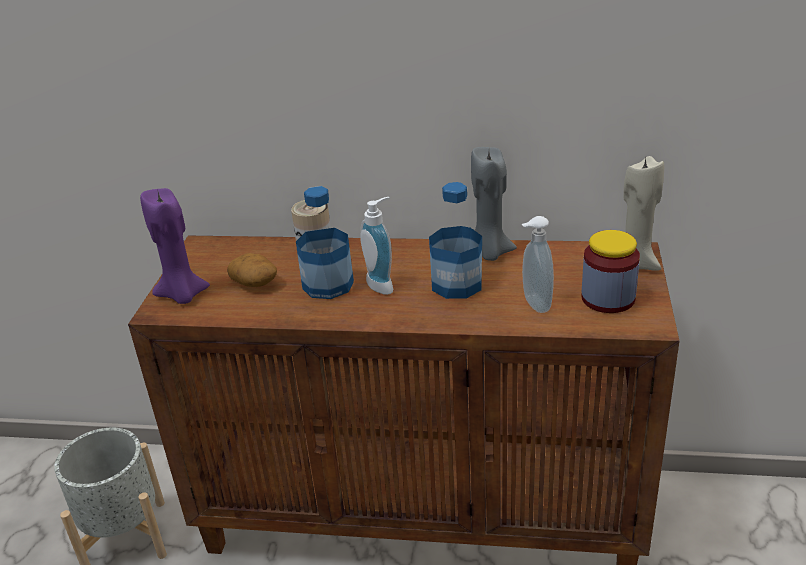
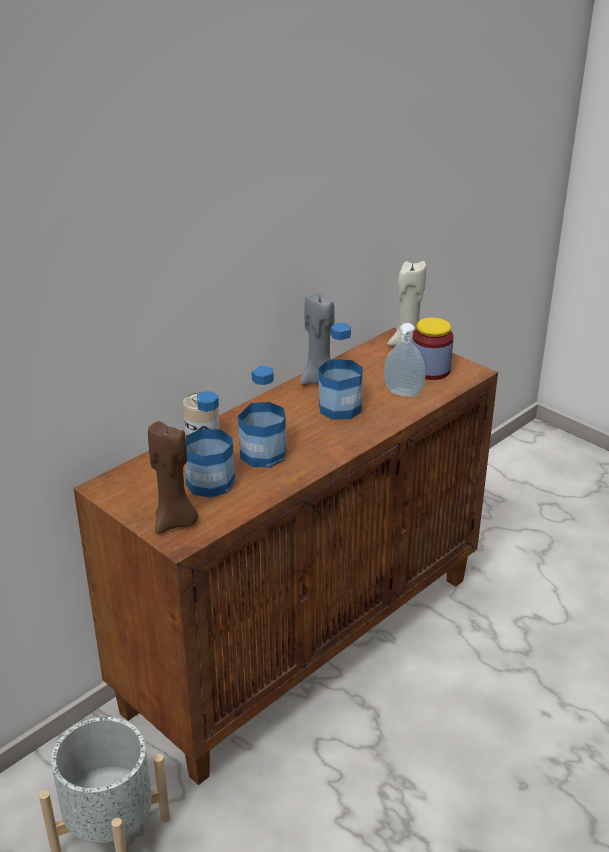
camera: 55 degrees left, 0 degrees up
purple candle [140,188,210,304] -> brown candle [148,421,198,534]
potato [227,253,277,287] -> bottle [185,391,235,498]
soap dispenser [360,197,393,295] -> none

